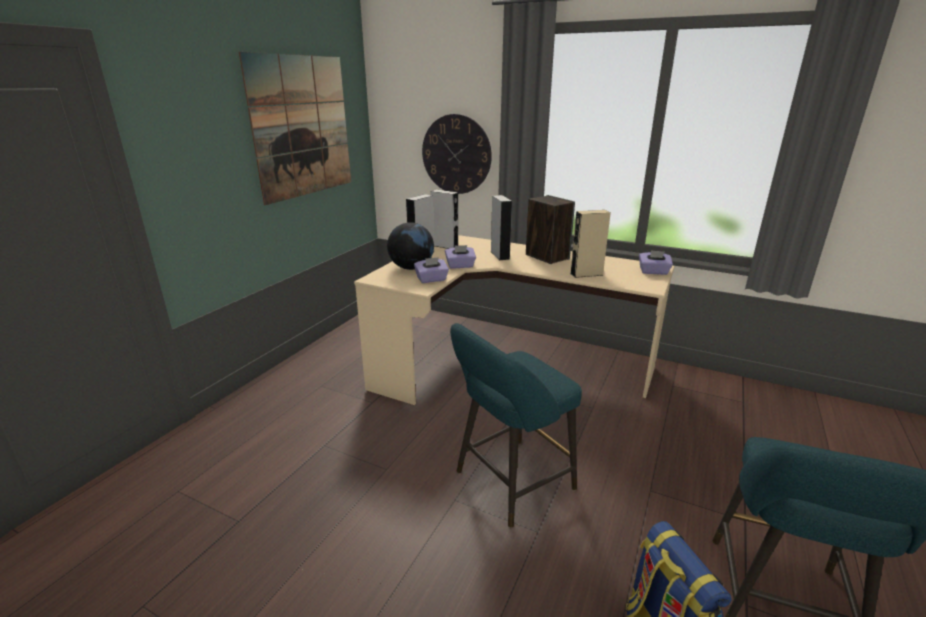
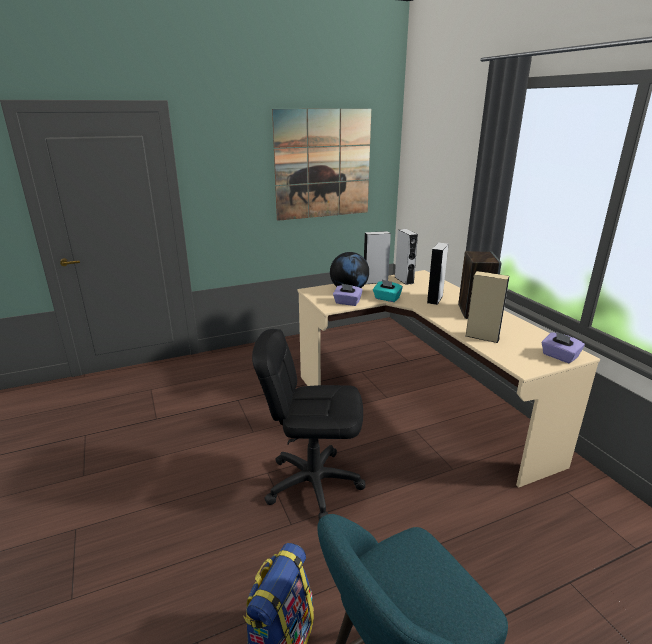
camera: 40 degrees right, 0 degrees up
wall clock [422,114,492,194] -> none
purple tissue box [445,245,476,269] -> turquoise tissue box [373,280,403,302]
turquoise stool [450,323,582,528] -> black office chair [252,329,365,520]

